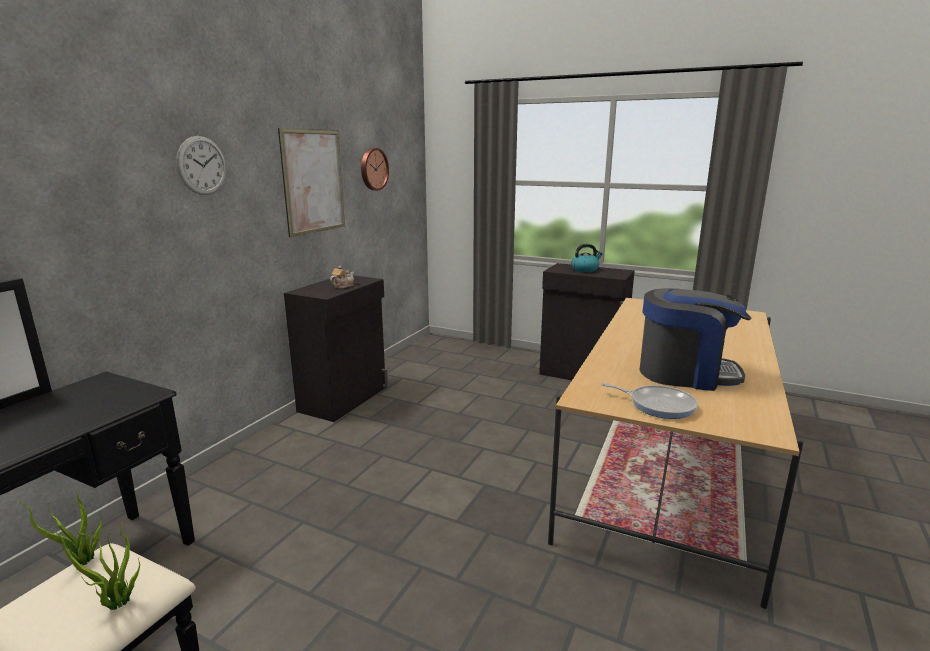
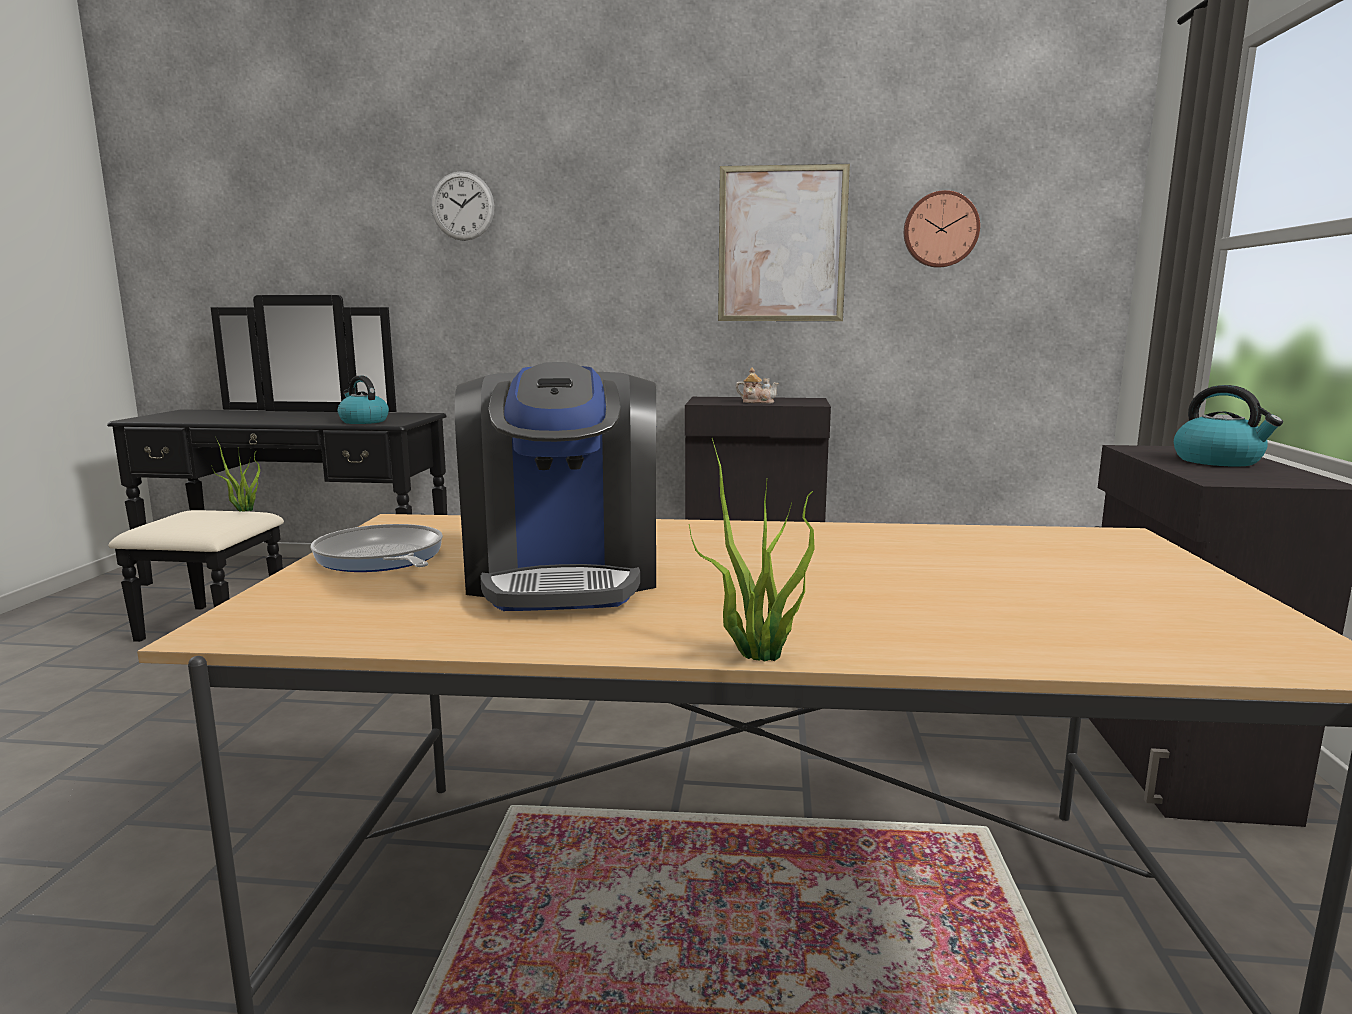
camera: 70 degrees right, 5 degrees down
potted plant [47,522,140,610] -> potted plant moved to [689,438,815,662]
wall clock [176,136,226,195] -> wall clock moved to [431,171,495,241]
frying pan [601,383,698,419] -> frying pan turned 135 degrees clockwise [310,524,443,572]
none -> kettle [338,375,389,424]

